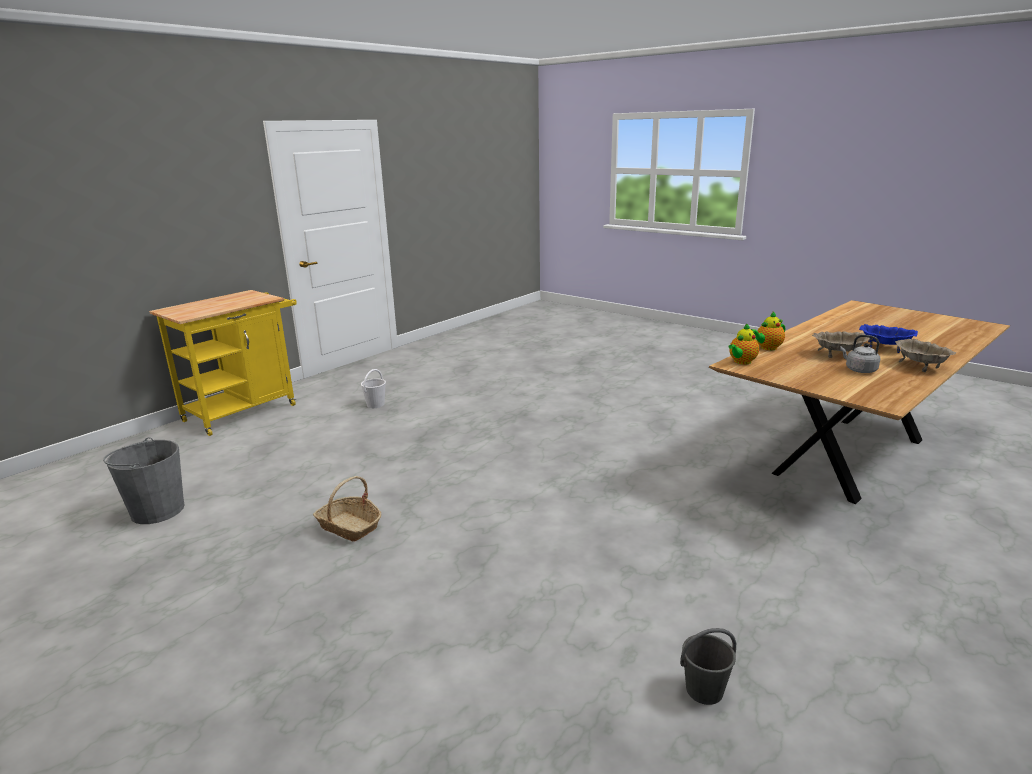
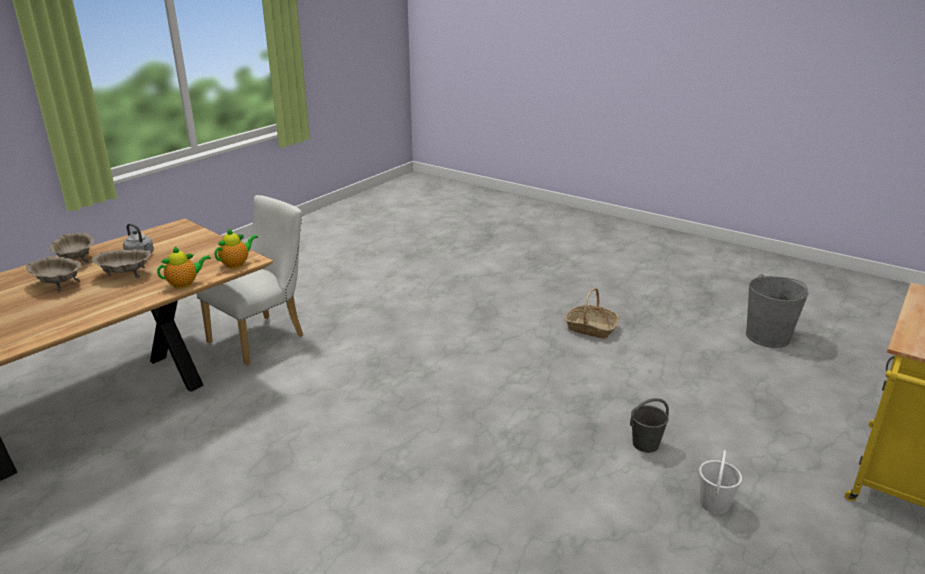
camera: 175 degrees right, 5 degrees up
grey bucket [680,628,736,705] -> grey bucket moved to [630,398,669,453]
blue bowl [859,324,918,353] -> beige bowl [26,256,82,292]
none -> white chair [196,195,303,365]

